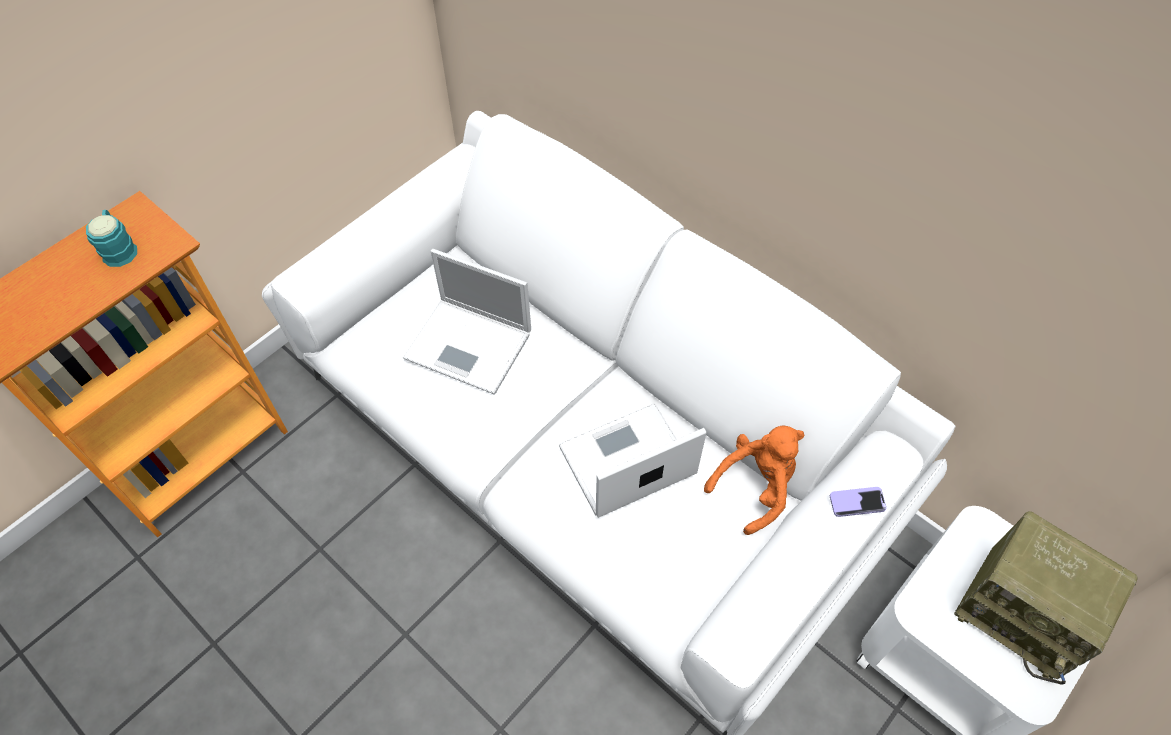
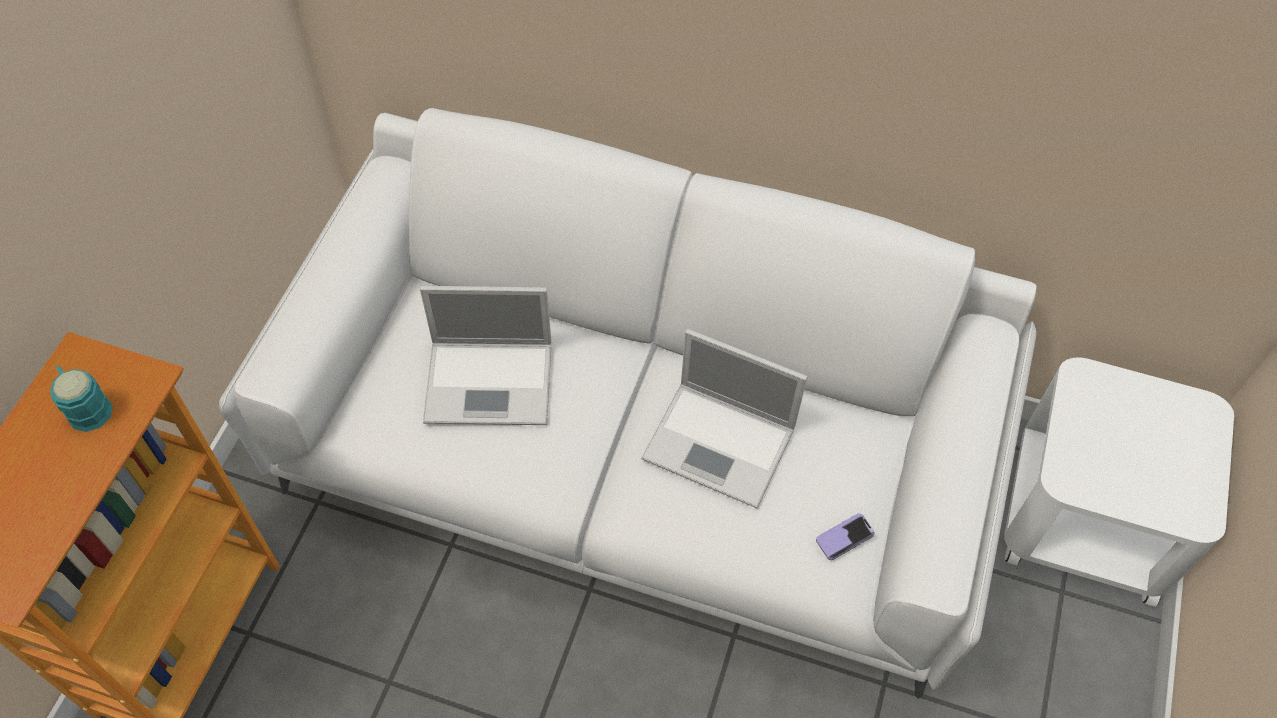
camera: 25 degrees left, 0 degrees up
laptop [559,403,706,518] -> laptop turned 105 degrees counterclockwise [641,329,808,508]
orange plush toy [704,426,805,535] -> none
phone [830,487,887,517] -> phone moved to [816,513,875,560]
radio [954,511,1137,685] -> none

